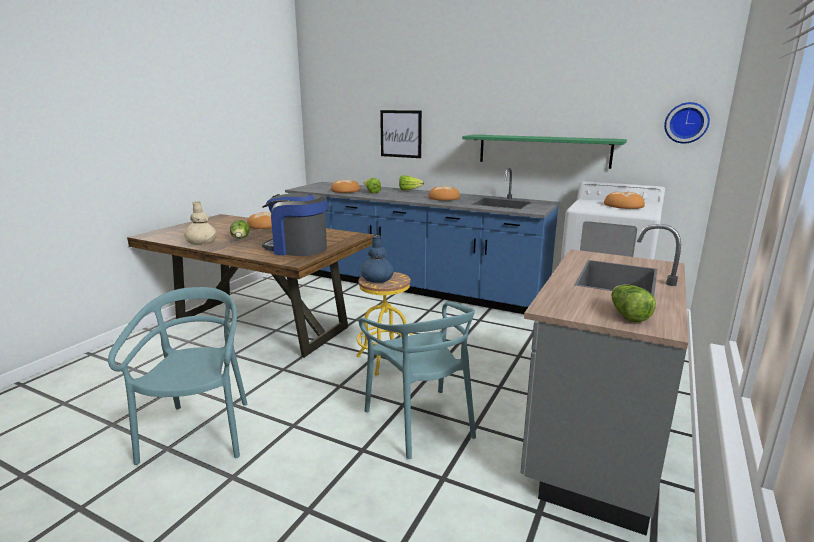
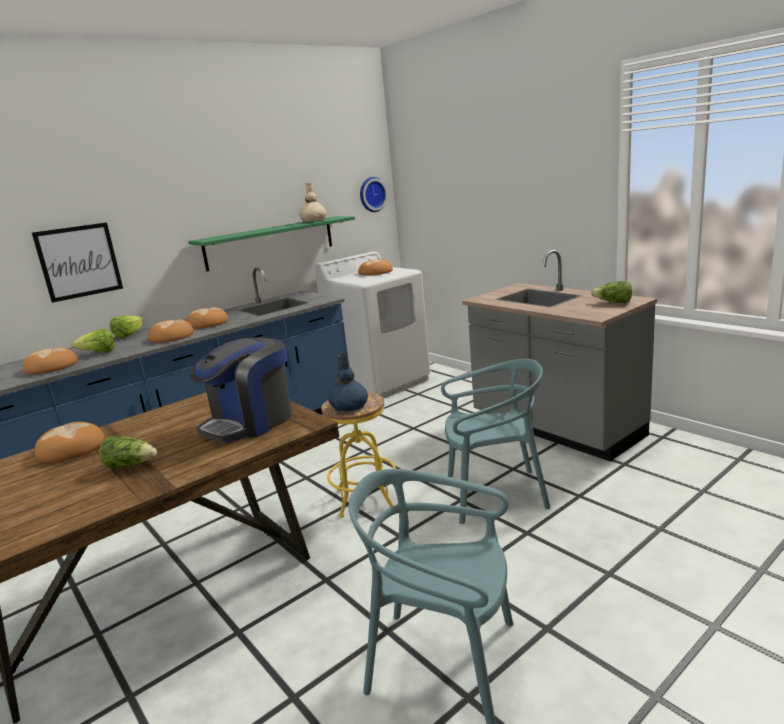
camera: 65 degrees left, 0 degrees up
beige vase [184,202,217,245] -> beige vase moved to [299,182,326,222]
none -> bread [148,319,194,343]

